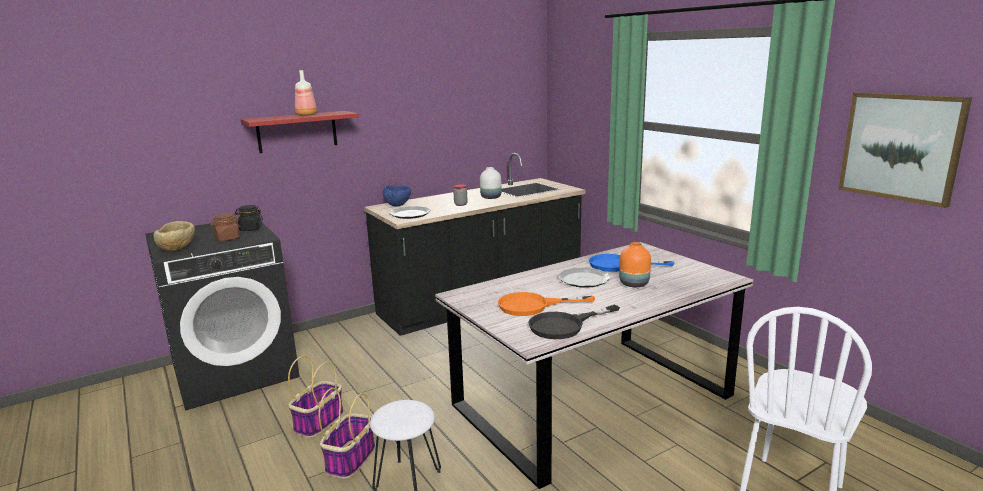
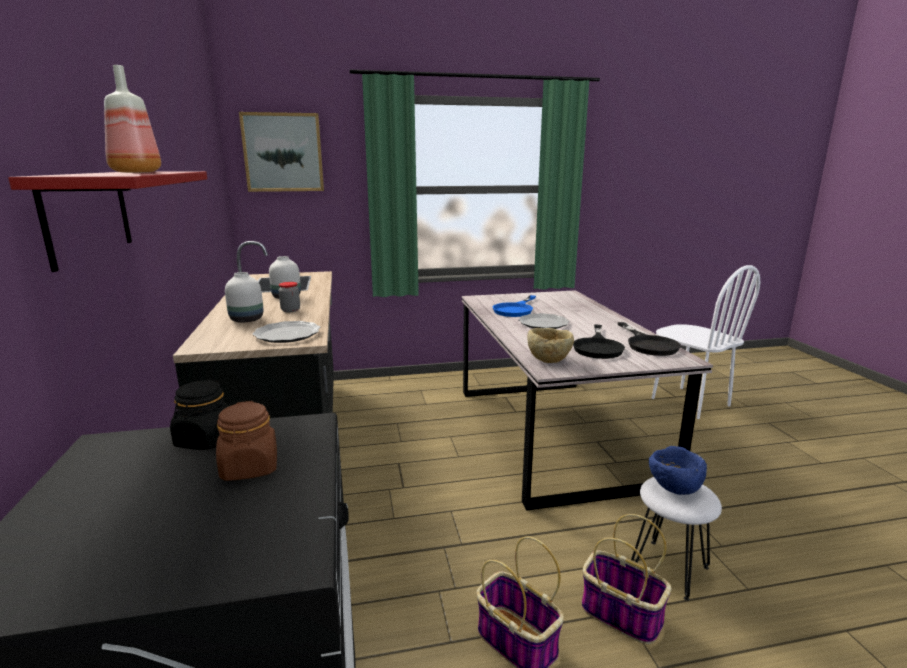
camera: 70 degrees left, 0 degrees up
beige bowl [153,221,195,251] -> beige bowl moved to [528,328,574,363]
blue bowl [383,185,411,206] -> blue bowl moved to [649,446,707,495]
orange frying pan [498,292,595,316] -> black frying pan [573,325,625,359]
orange vase [619,242,651,287] -> none
picture [838,92,972,208] -> picture moved to [239,112,324,192]
none -> white vase [225,272,263,323]

